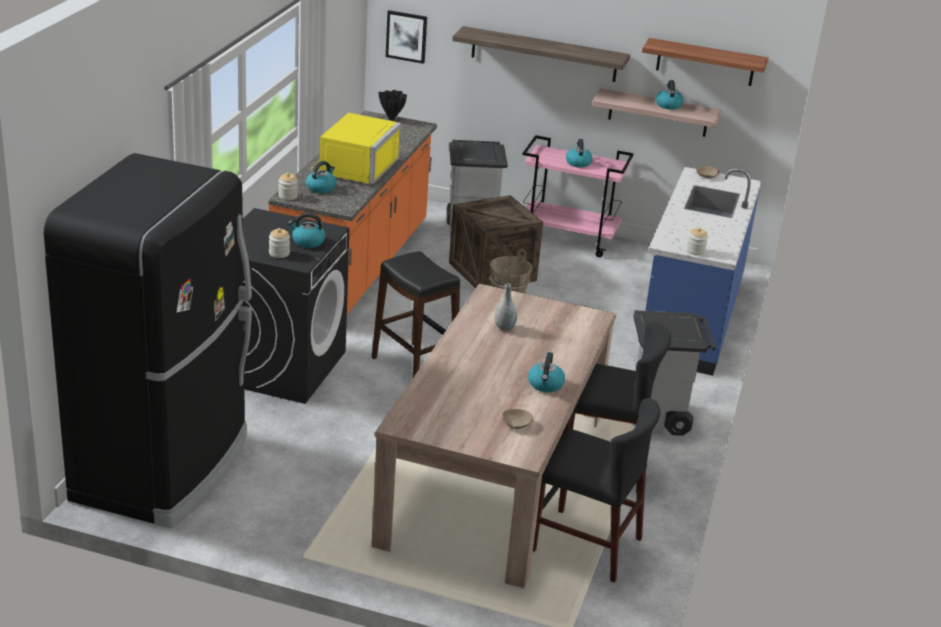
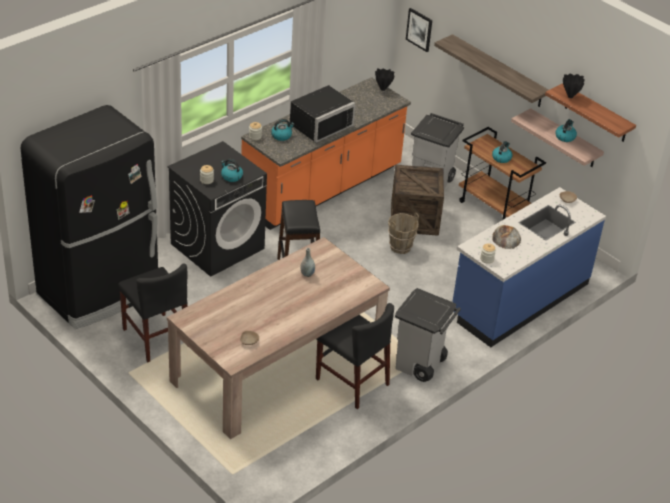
camera: 30 degrees right, 10 degrees up
yellow microwave [311,113,401,184] -> black microwave [289,85,355,143]
pink cart [522,135,634,257] -> brown cart [459,127,546,220]
kettle [528,352,565,392] -> none
black chair [533,398,660,583] -> black chair moved to [118,263,188,362]
none -> bread [492,225,521,249]
none -> black vase [563,74,585,98]

